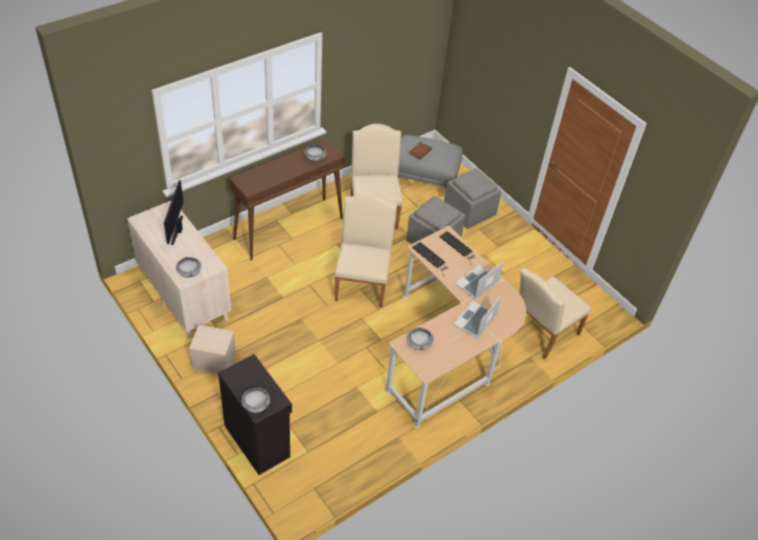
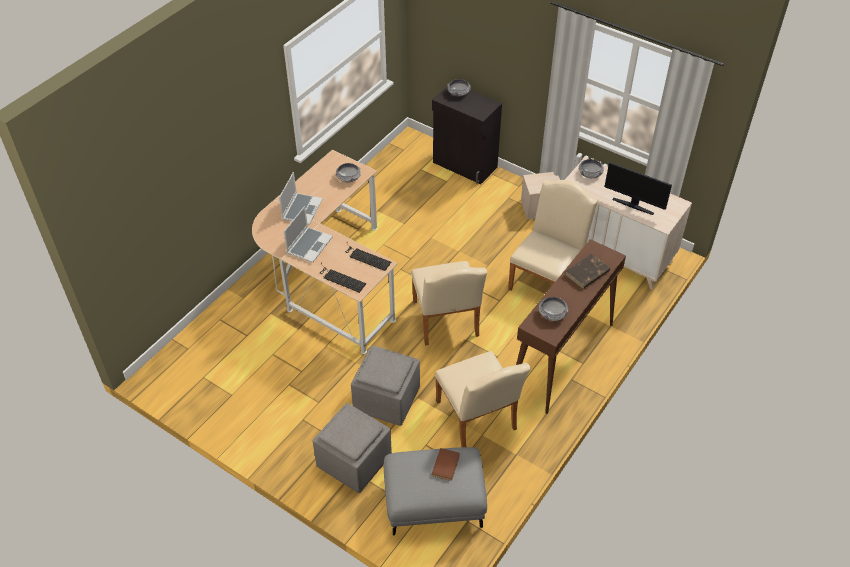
camera: 165 degrees right, 0 degrees up
monitor [164,180,184,245] -> monitor turned 135 degrees clockwise [604,162,672,215]
beige chair [519,268,591,359] -> beige chair moved to [508,180,598,291]
none -> brown book [565,254,610,289]

